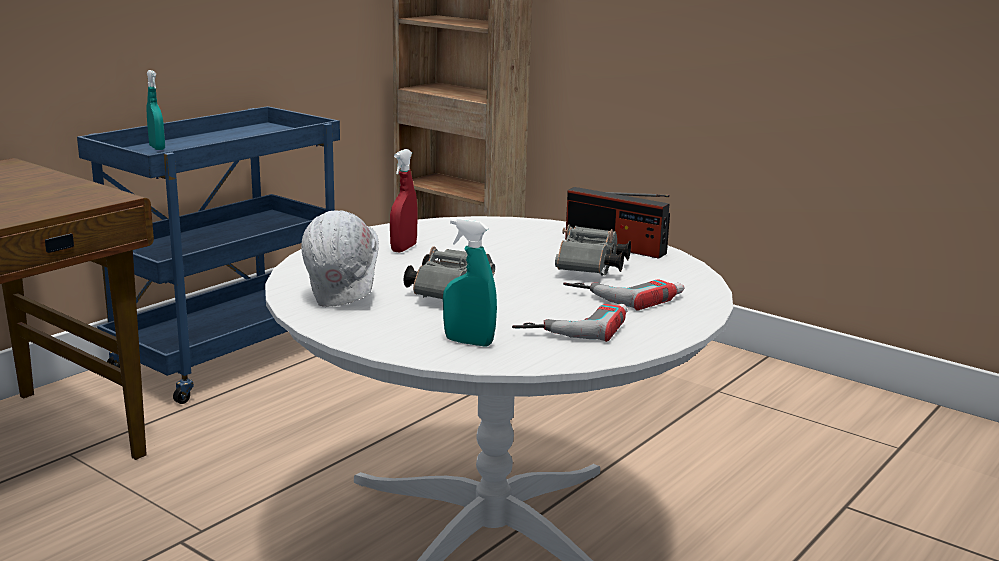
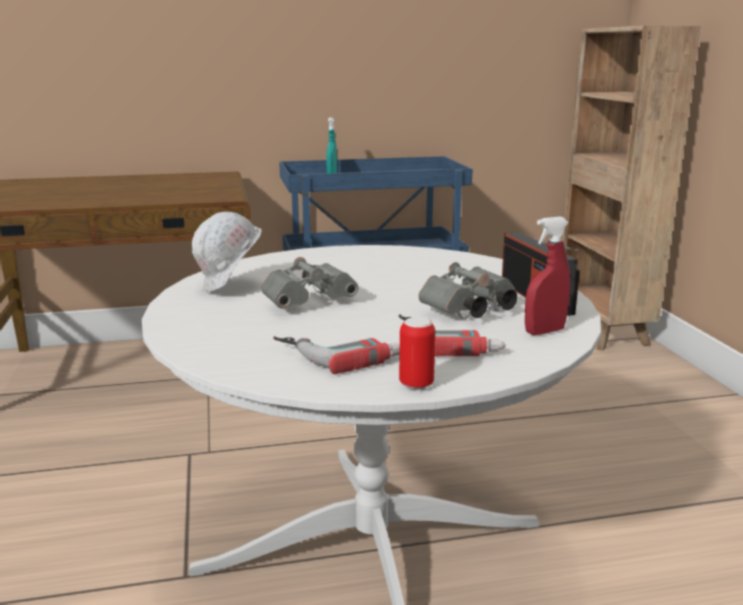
camera: 40 degrees right, 0 degrees up
red spray bottle [390,149,417,253] -> red spray bottle moved to [525,217,570,335]
turquoise spray bottle [443,218,497,347] -> none
none -> can [399,317,436,390]

